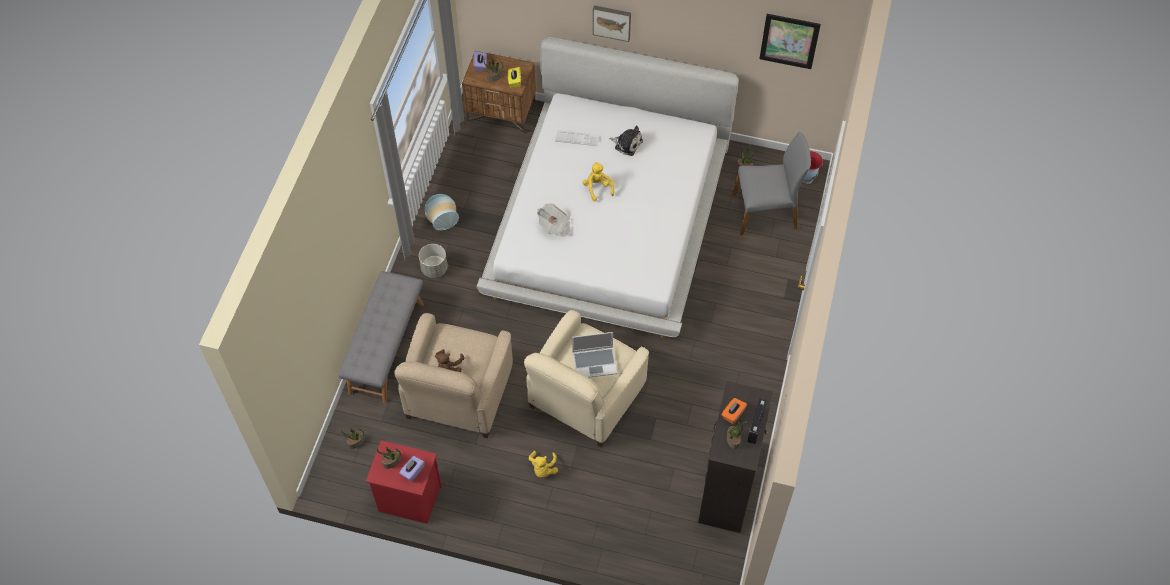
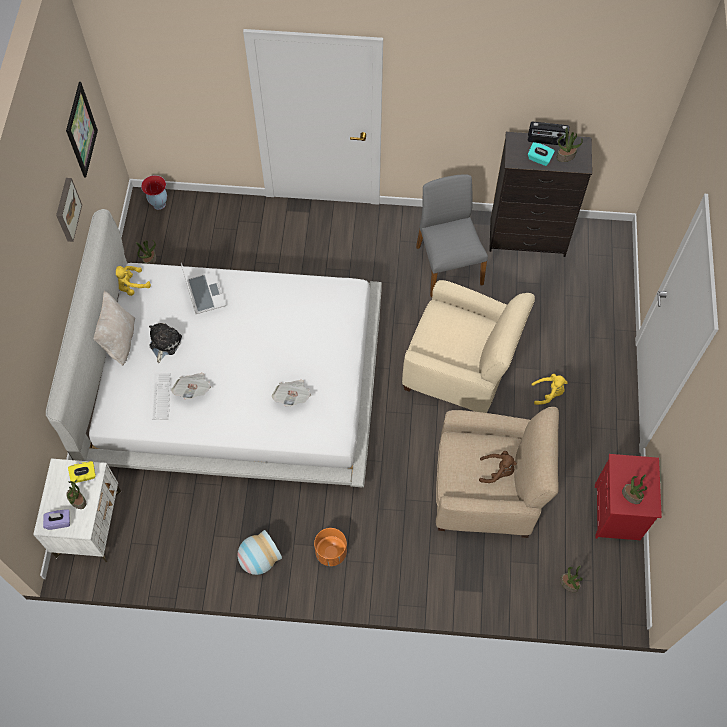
camera: 100 degrees left, 5 degrees up
grey bench [338,271,424,404] -> none
purple tissue box [399,456,425,482] -> none
grey planter [419,244,448,278] -> orange planter [314,528,347,566]
brown nightstand [462,51,536,134] -> white nightstand [33,458,121,562]
laptop [572,332,617,378] -> laptop moved to [181,263,226,314]
yellow plush toy [583,162,614,202] -> yellow plush toy moved to [116,266,151,296]
picture [593,5,631,42] -> picture moved to [56,178,82,242]
orange tissue box [722,398,747,424] -> turquoise tissue box [528,142,555,166]
grey chair [733,132,811,235] -> grey chair moved to [416,174,488,297]
none -> beige pillow [94,291,135,366]
none -> newspaper [171,373,211,399]

